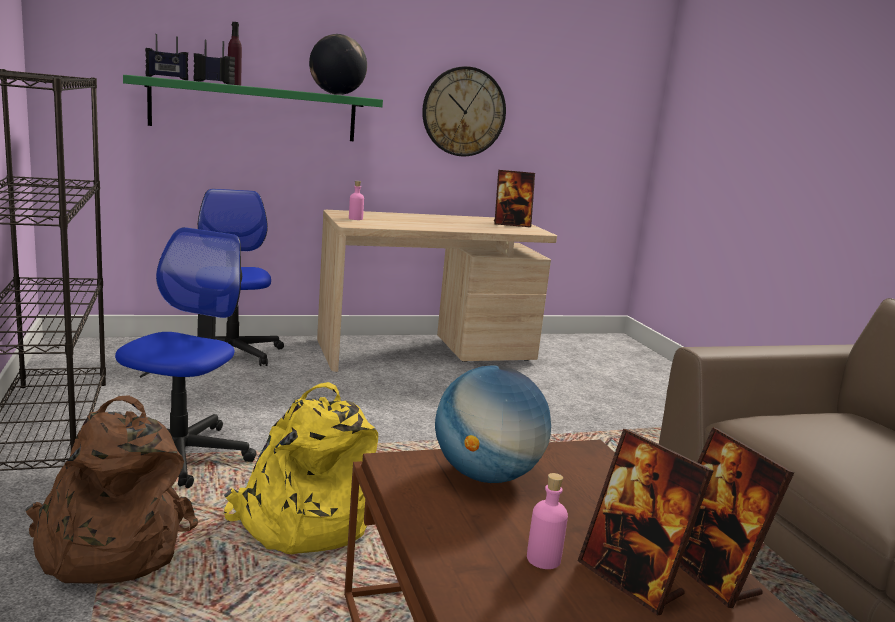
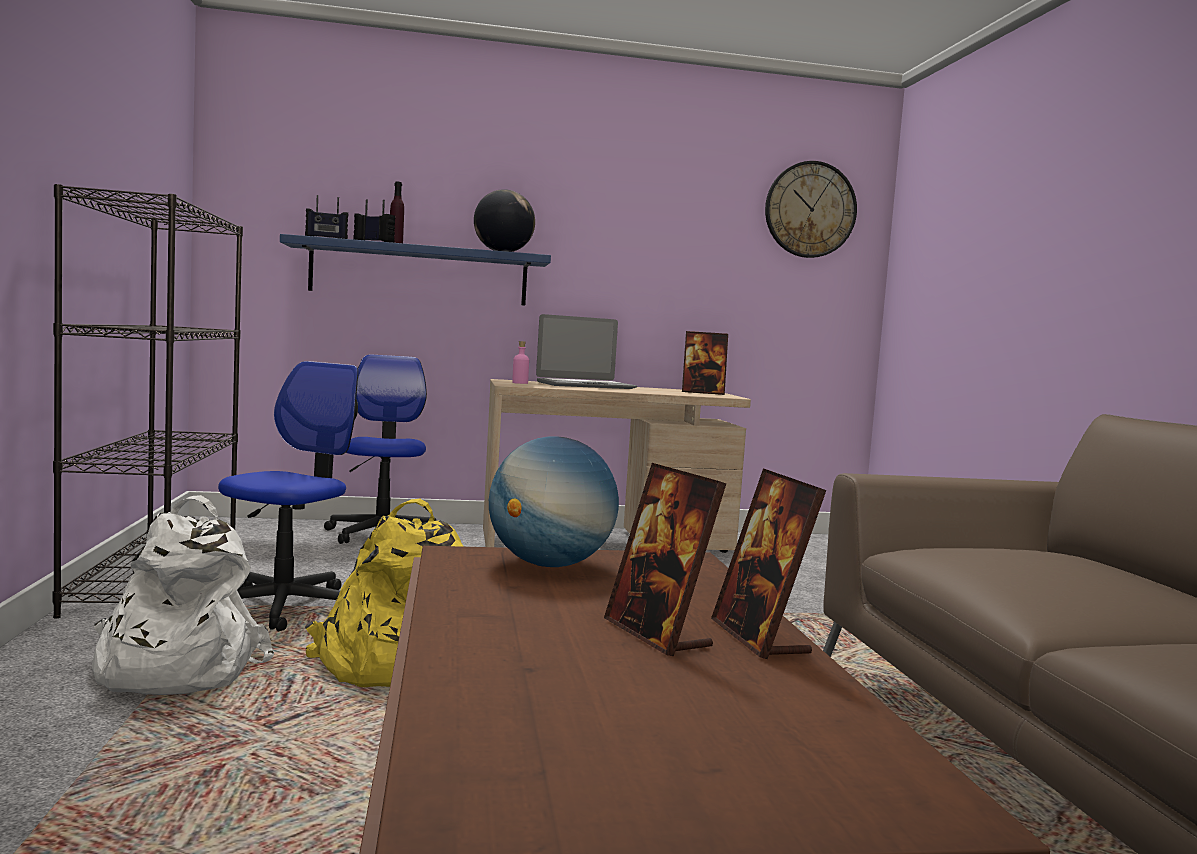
camera: 10 degrees right, 10 degrees down
brown backpack [25,395,198,584] -> white backpack [92,495,274,695]
green shelf [123,75,383,141] -> blue shelf [280,234,551,305]
wall clock [422,66,506,156] -> wall clock moved to [765,161,857,258]
pink bottle [527,473,568,569] -> none
none -> laptop [536,314,637,389]

